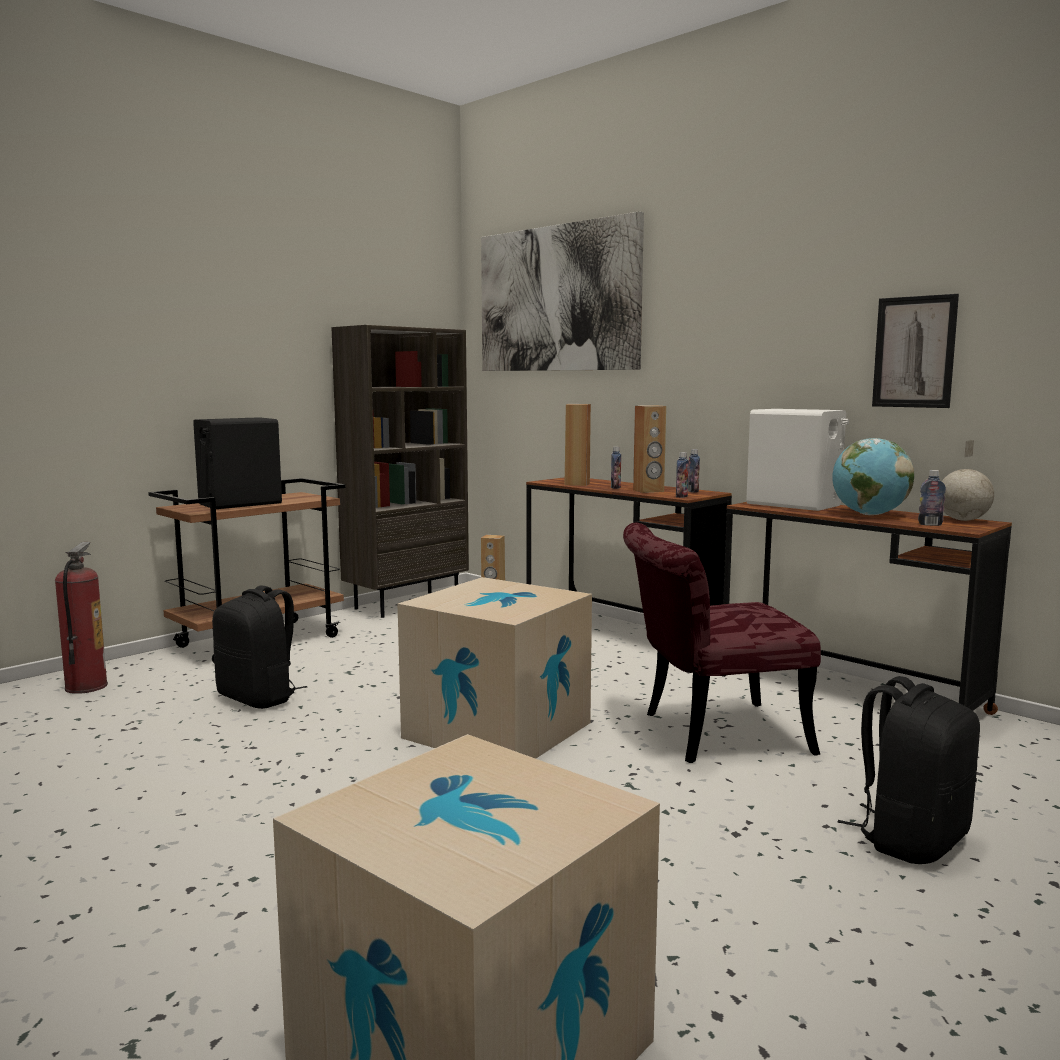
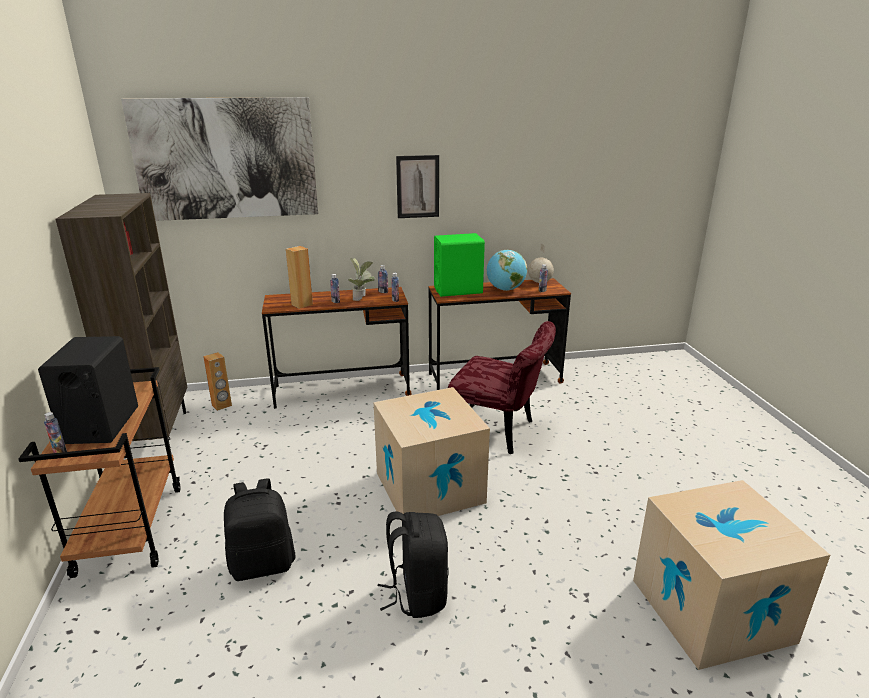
camera: 55 degrees left, 15 degrees up
fire extinguisher [55,542,108,694] -> none
red chair [623,523,821,763] -> red chair turned 90 degrees counterclockwise [448,321,556,454]
brown speaker [633,405,666,493] -> potted plant [348,258,375,301]
white speaker [746,409,849,511] -> green speaker [434,233,485,297]
black backpack [838,676,980,864] -> black backpack moved to [378,512,449,618]
picture [872,294,959,408] -> picture moved to [396,155,439,218]
none -> bottle [44,412,67,453]

